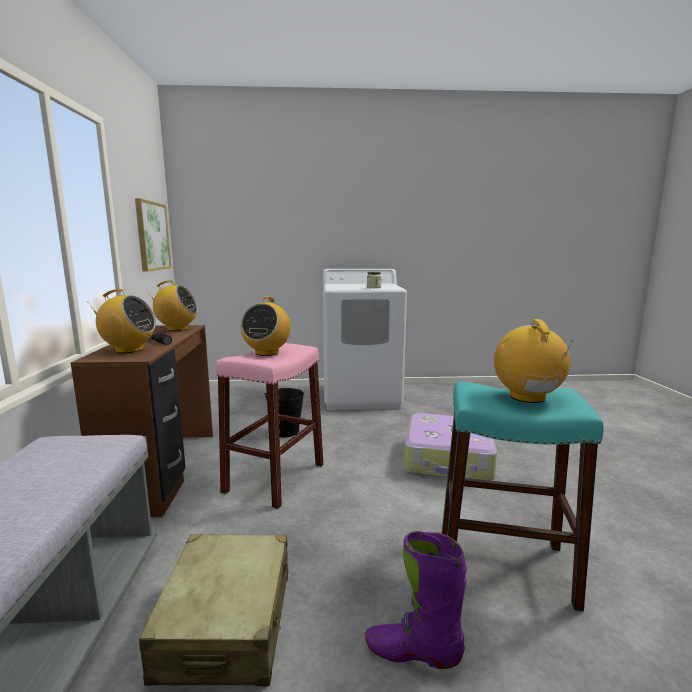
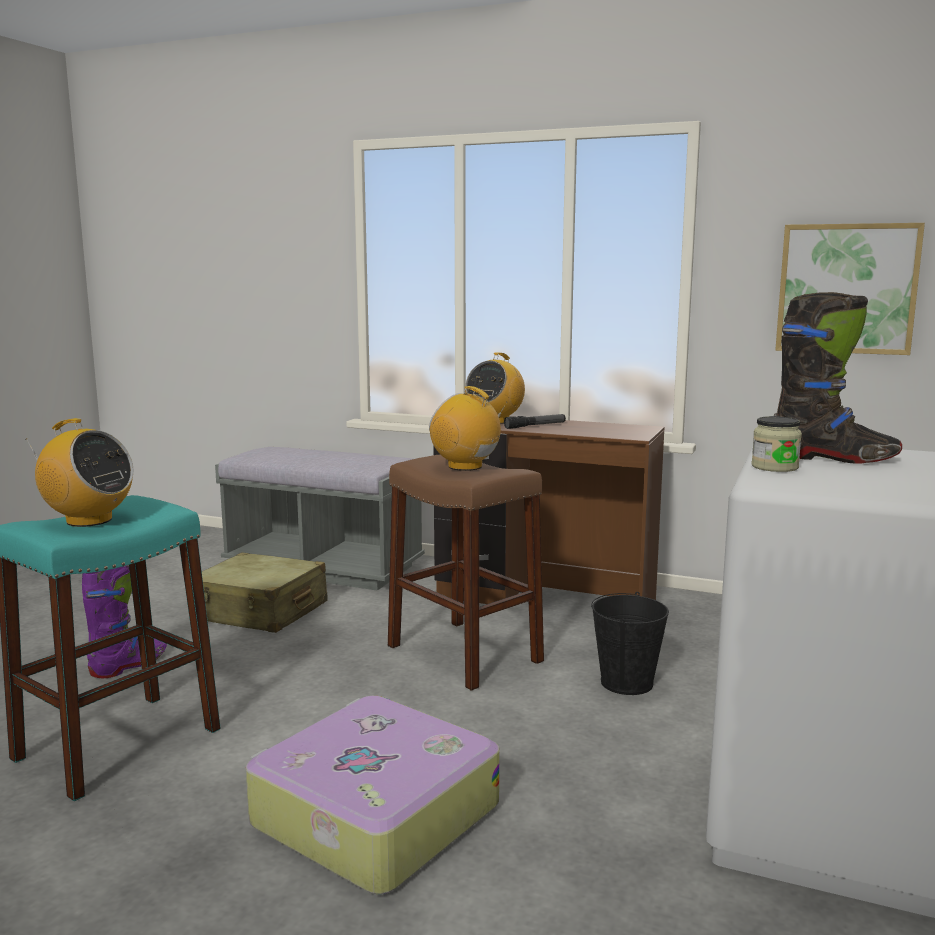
camera: 115 degrees right, 0 degrees up
radio [147,280,198,331] -> none
pink stool [216,343,323,509] -> brown stool [388,454,544,691]
none -> black boot [774,292,902,463]

